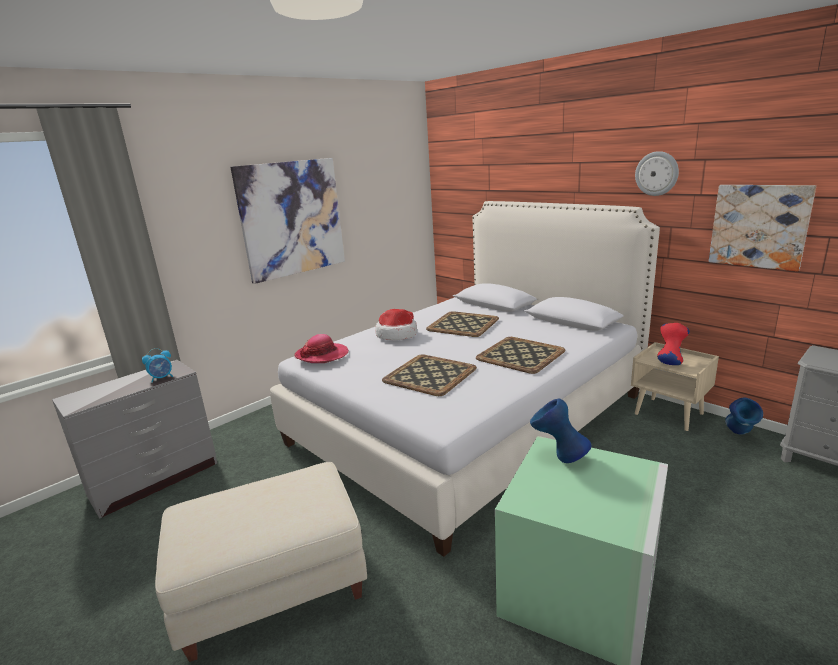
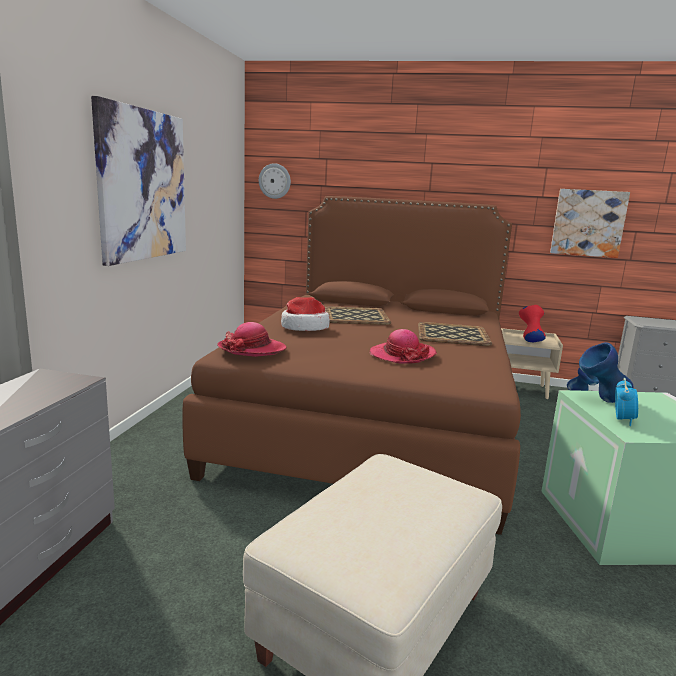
camera: 35 degrees left, 5 degrees down
alarm clock [142,348,173,382] -> alarm clock moved to [615,378,638,426]
white bed [270,201,660,557] -> brown bed [182,196,521,535]
tray [382,354,477,396] -> hat [370,329,437,364]
wall clock [635,151,679,196] -> wall clock moved to [259,163,291,199]

